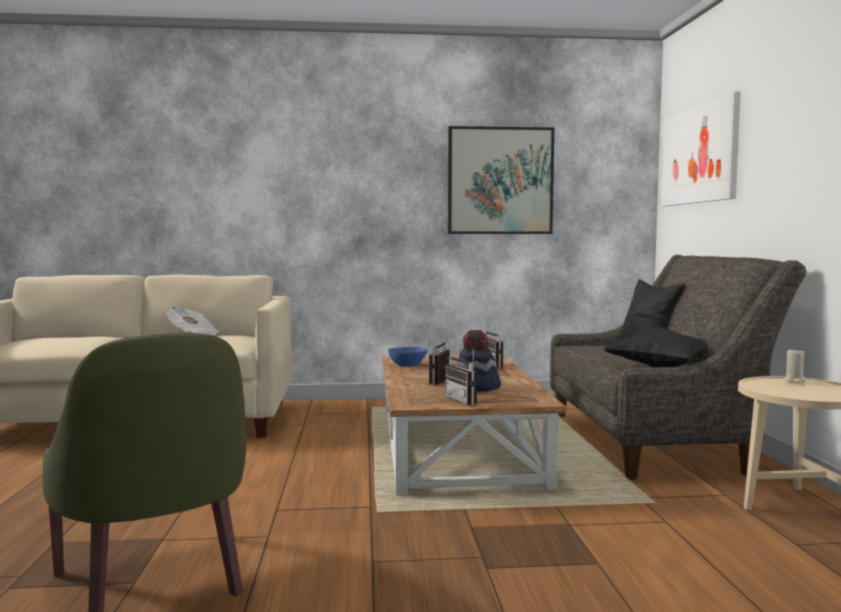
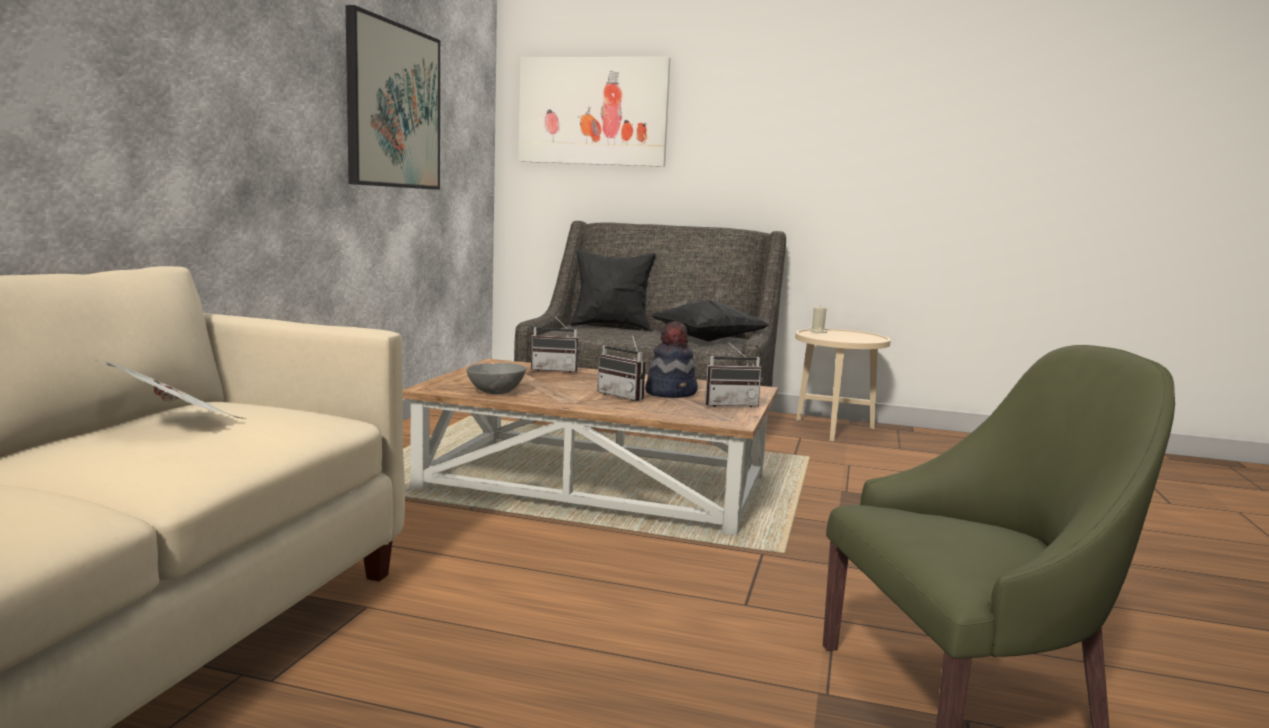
camera: 70 degrees left, 5 degrees up
blue bowl [388,347,427,367] -> grey bowl [467,363,526,394]

